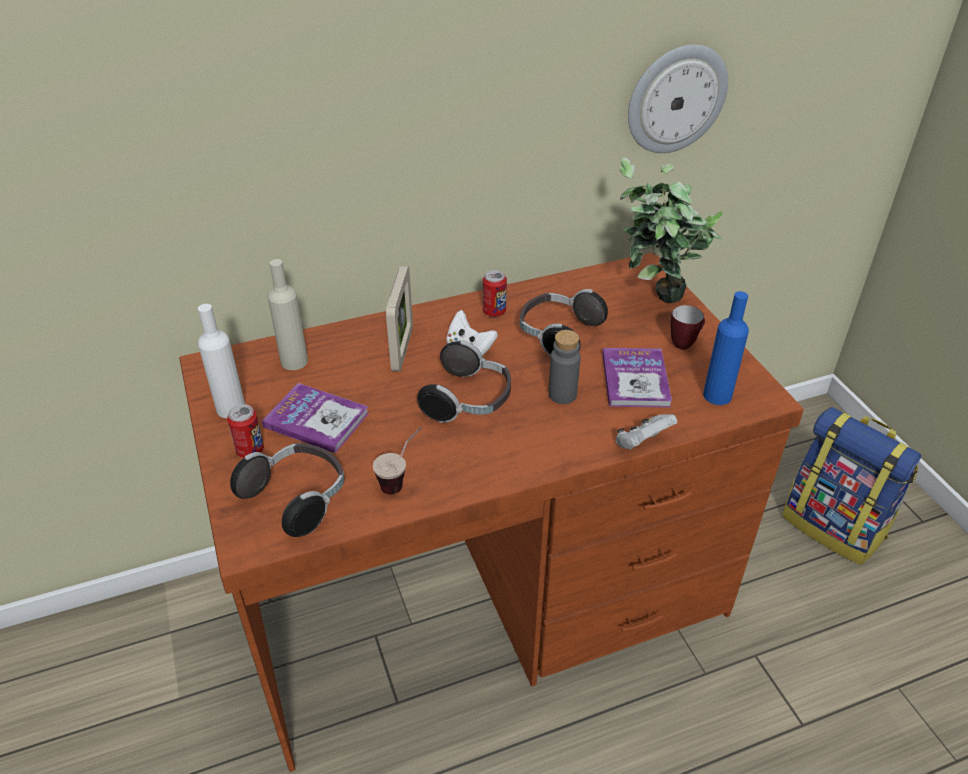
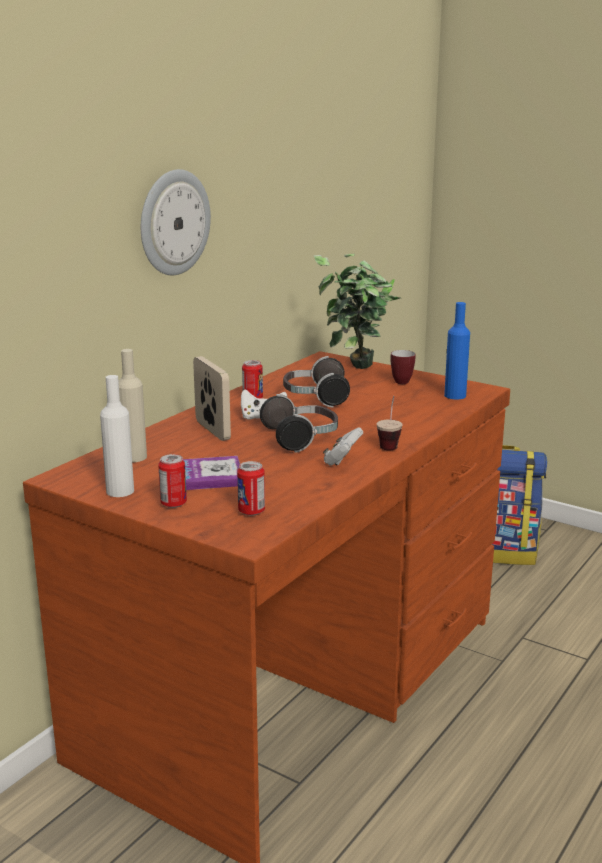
camera: 35 degrees left, 20 degrees down
headphones [230,443,344,537] -> can [237,461,265,516]
cup [373,427,422,494] -> cup moved to [376,396,403,450]
grey bottle [548,330,580,404] -> none
book [602,348,672,408] -> none
white game controller [616,414,677,450] -> white game controller moved to [323,427,363,466]
wall clock [628,45,728,153] -> wall clock moved to [141,169,211,275]

